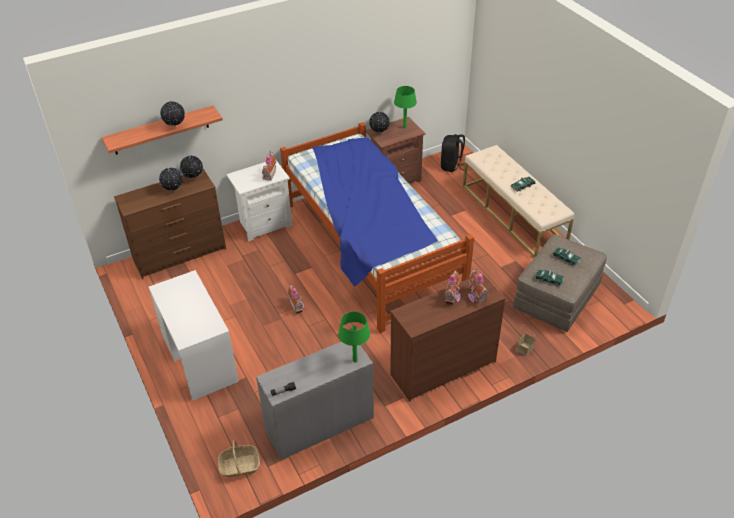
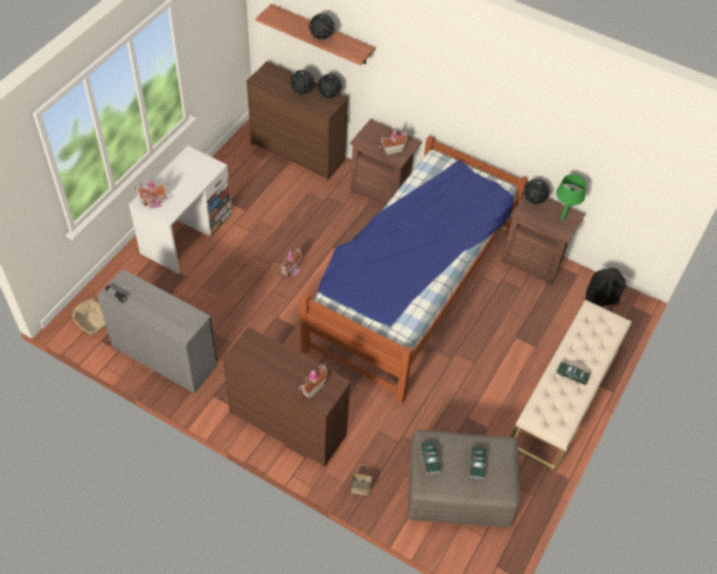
camera: 55 degrees right, 10 degrees up
white nightstand [226,159,292,241] -> brown nightstand [350,119,422,206]
green table lamp [338,311,370,362] -> none
toy house [444,270,461,305] -> toy house moved to [134,179,169,208]

